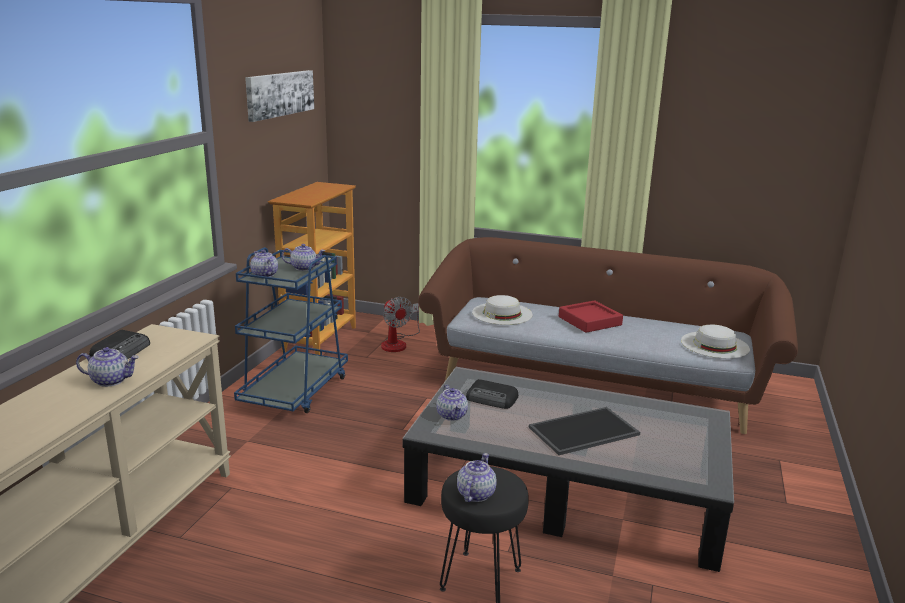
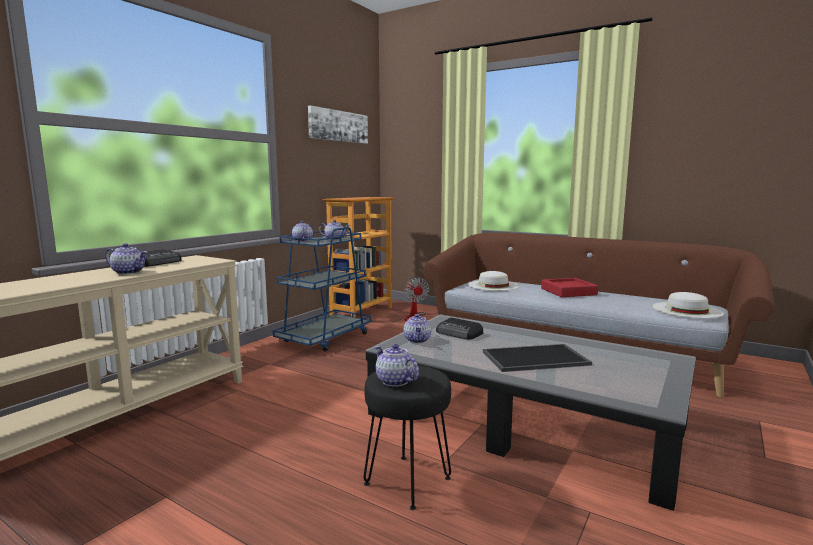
camera: 15 degrees right, 10 degrees down
teapot [457,453,497,502] -> teapot turned 75 degrees counterclockwise [375,344,419,387]

